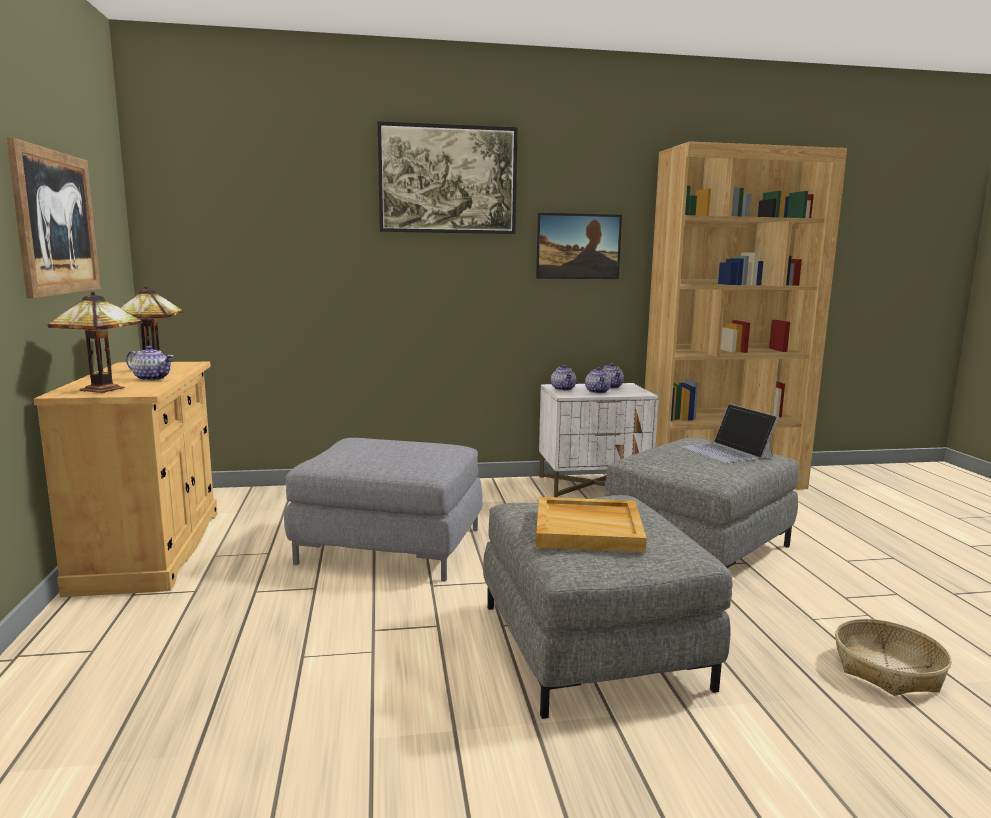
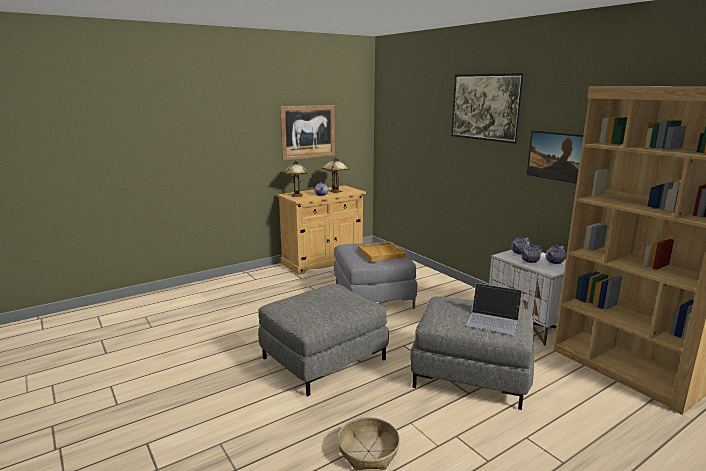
camera: 65 degrees right, 5 degrees up
beige tray [536,497,647,553] -> beige tray moved to [358,241,406,262]
laptop [682,404,778,464] -> laptop turned 105 degrees counterclockwise [466,283,522,335]

